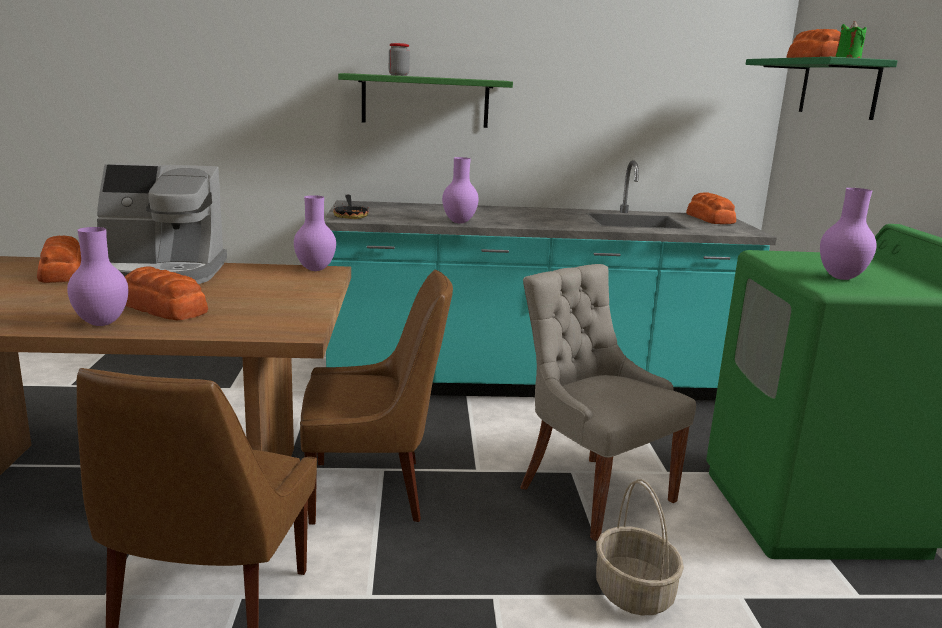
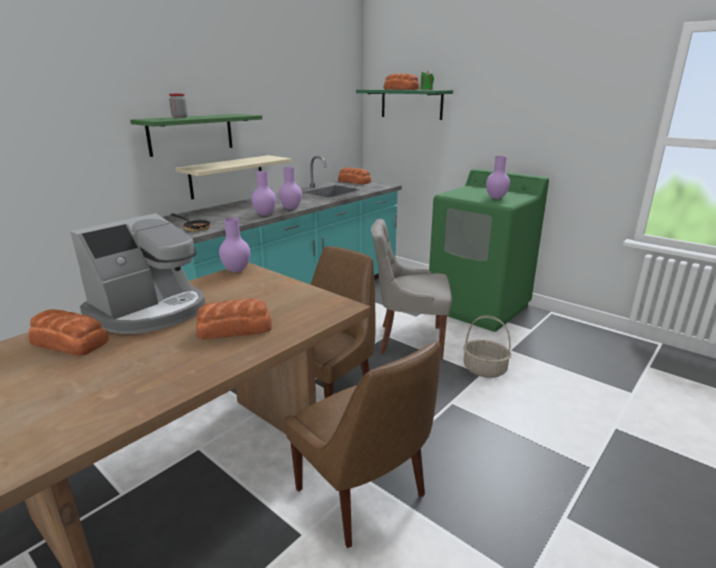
camera: 45 degrees left, 5 degrees up
purple vase [67,227,128,326] -> purple vase moved to [278,167,302,210]
none -> beige shelf [175,155,292,199]

